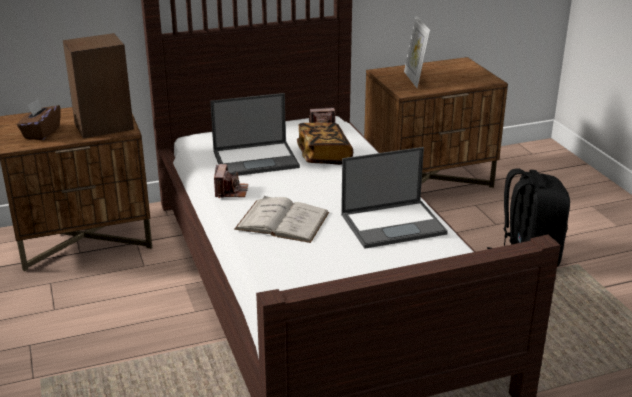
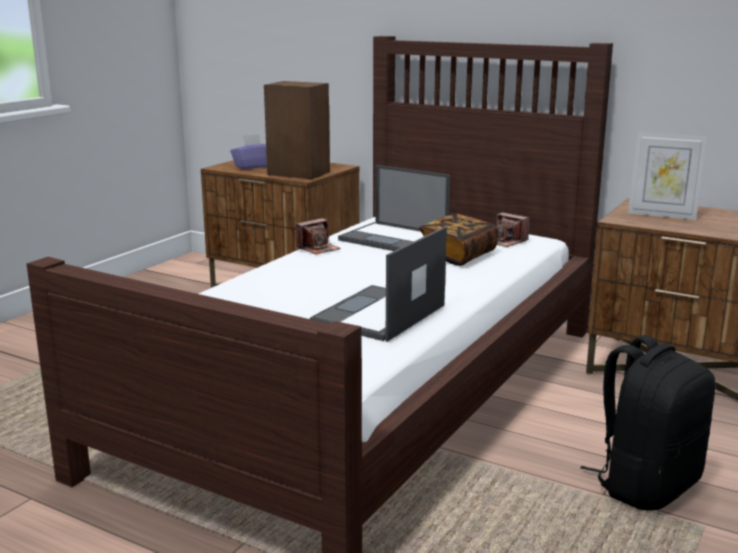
camera: 50 degrees right, 10 degrees down
brown tissue box [17,99,61,140] -> purple tissue box [230,134,267,169]
white book [234,196,329,243] -> none
laptop [341,147,448,249] -> laptop turned 90 degrees clockwise [310,226,447,342]
picture frame [404,16,431,88] -> picture frame turned 105 degrees counterclockwise [628,132,707,220]

